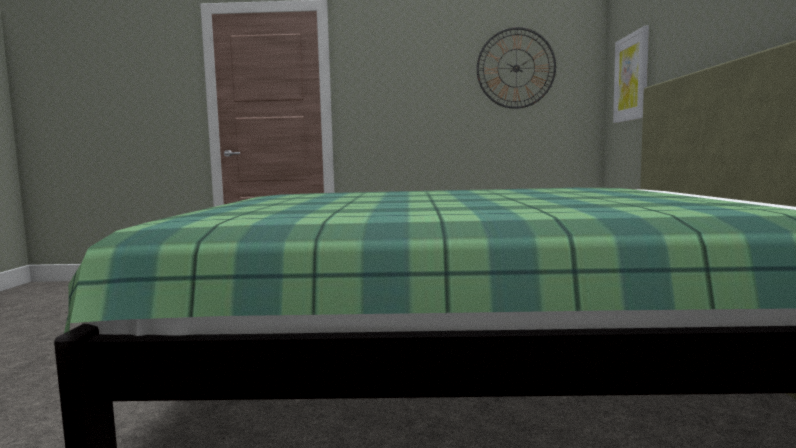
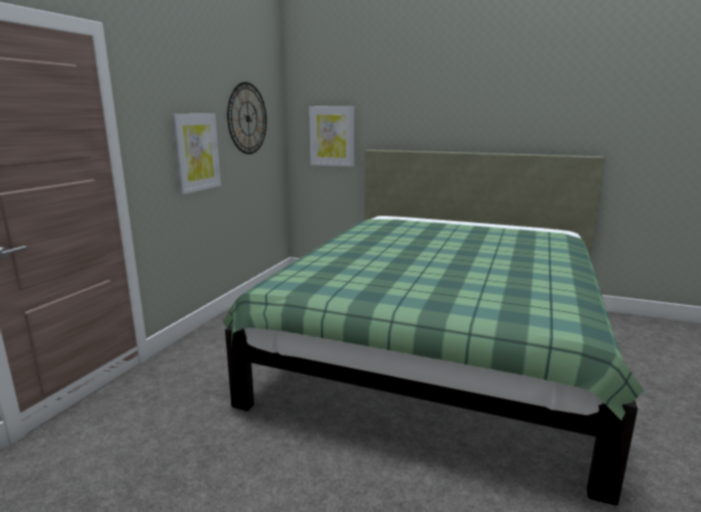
camera: 70 degrees left, 10 degrees up
none -> picture [171,114,221,194]

